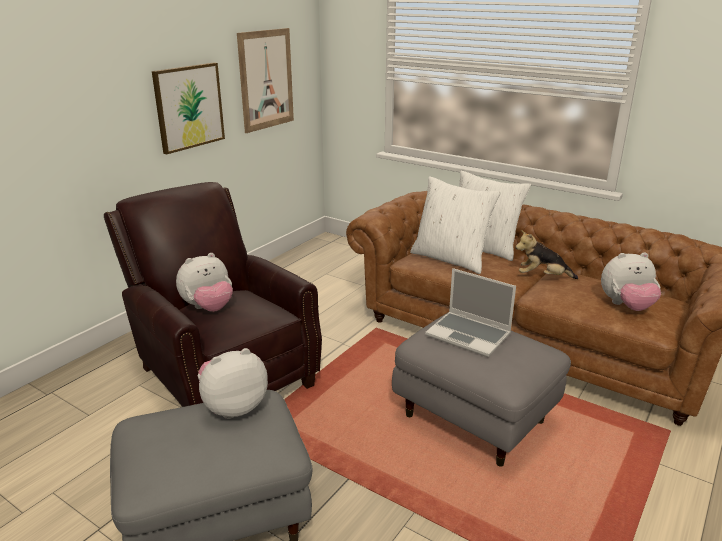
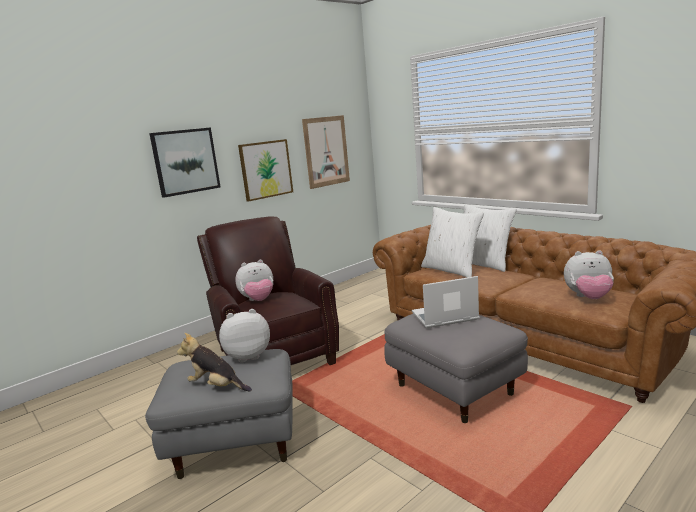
camera: 15 degrees right, 10 degrees down
laptop [425,268,516,357] -> laptop turned 120 degrees clockwise [412,276,479,328]
plush toy [516,230,578,279] -> plush toy moved to [177,333,252,392]
none -> picture [149,127,220,198]

